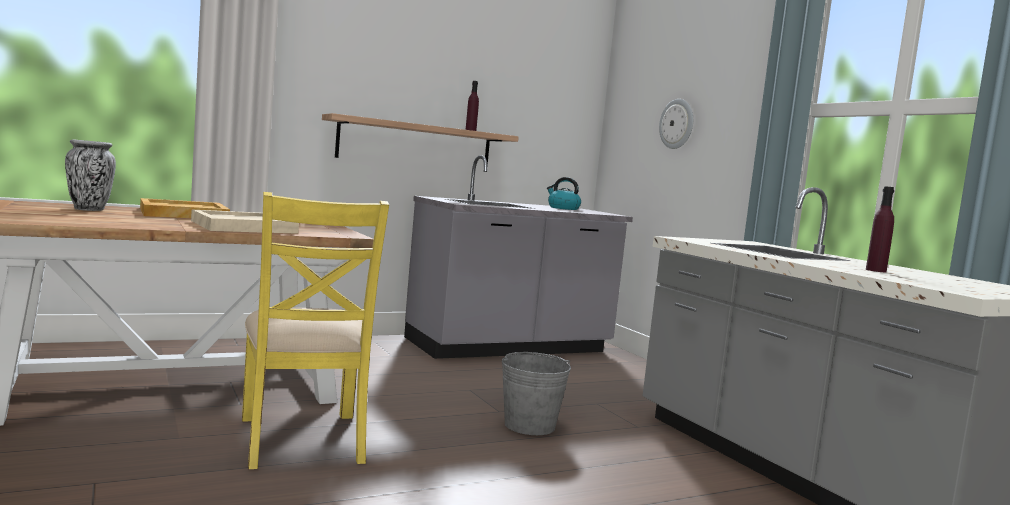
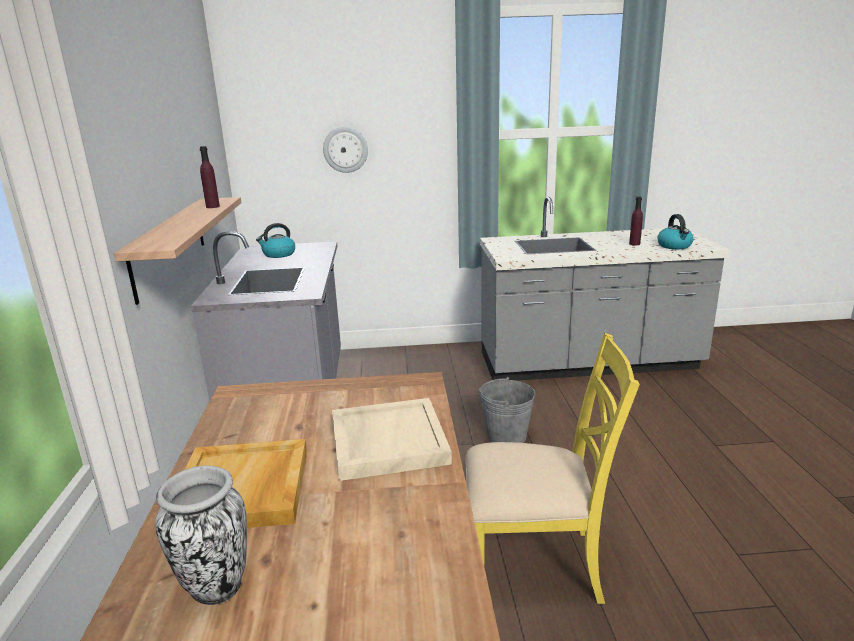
camera: 65 degrees left, 15 degrees up
none -> kettle [657,214,694,249]

